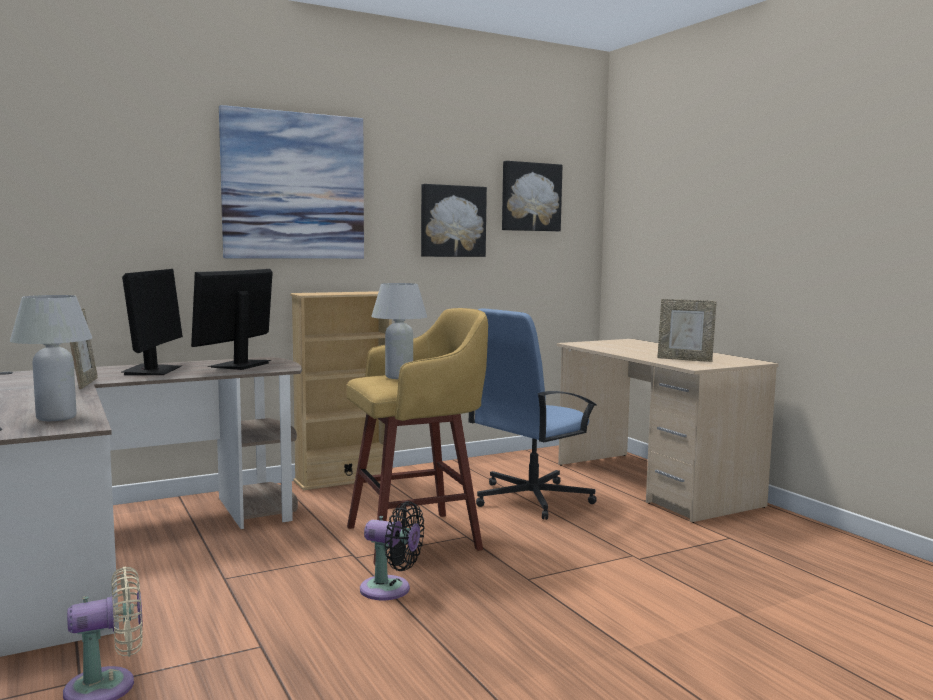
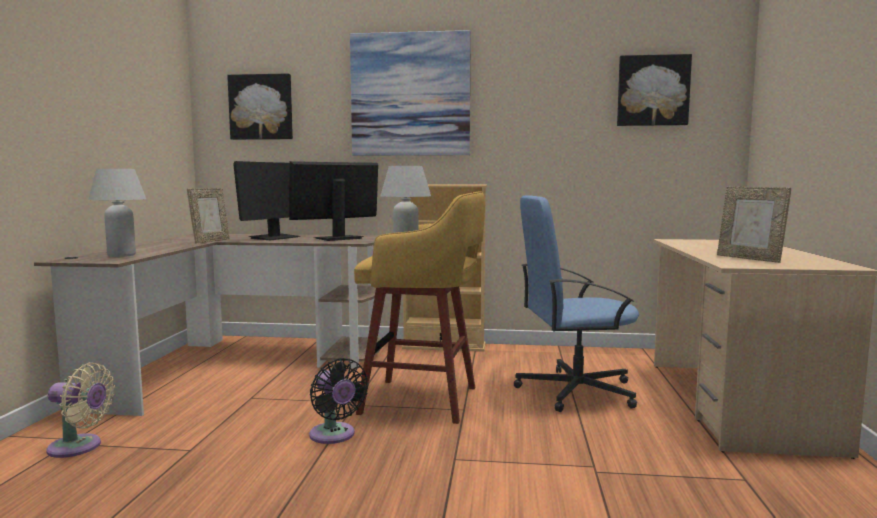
camera: 35 degrees right, 0 degrees up
picture [421,184,487,257] -> picture moved to [227,73,293,140]

